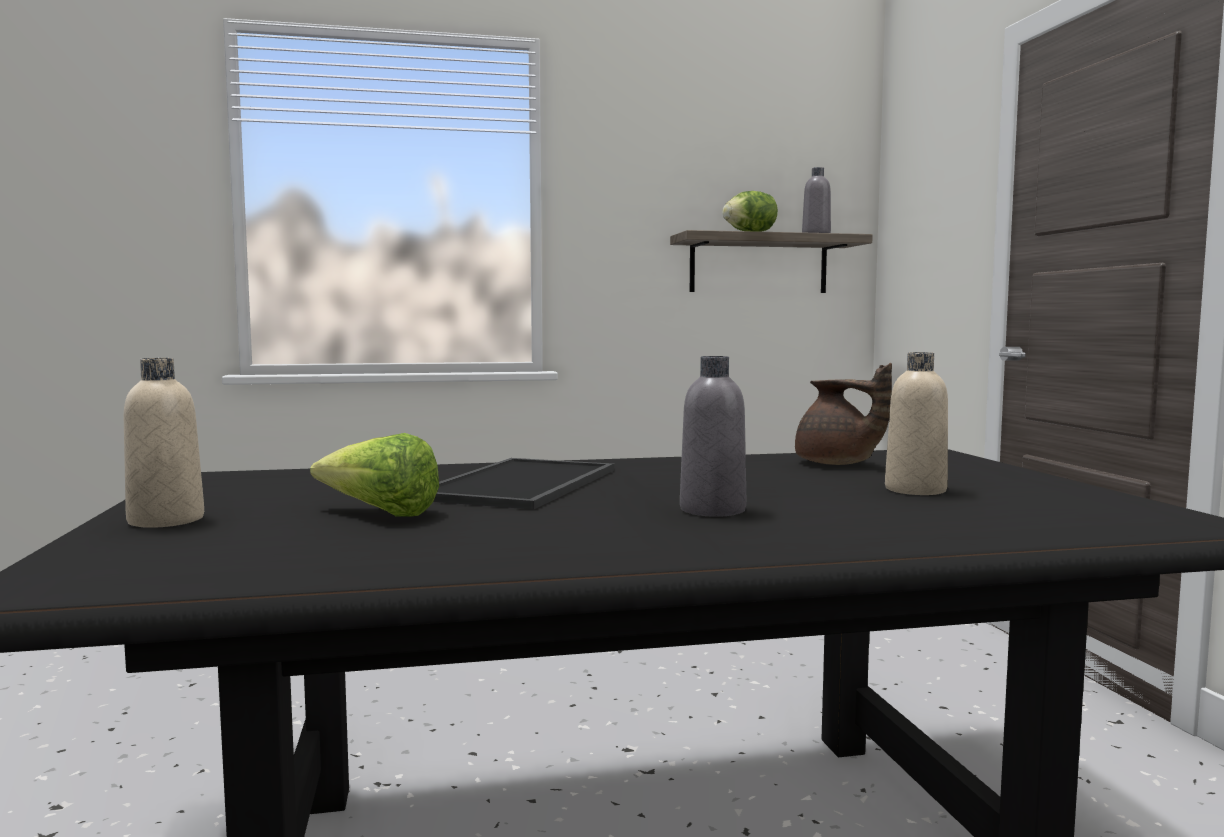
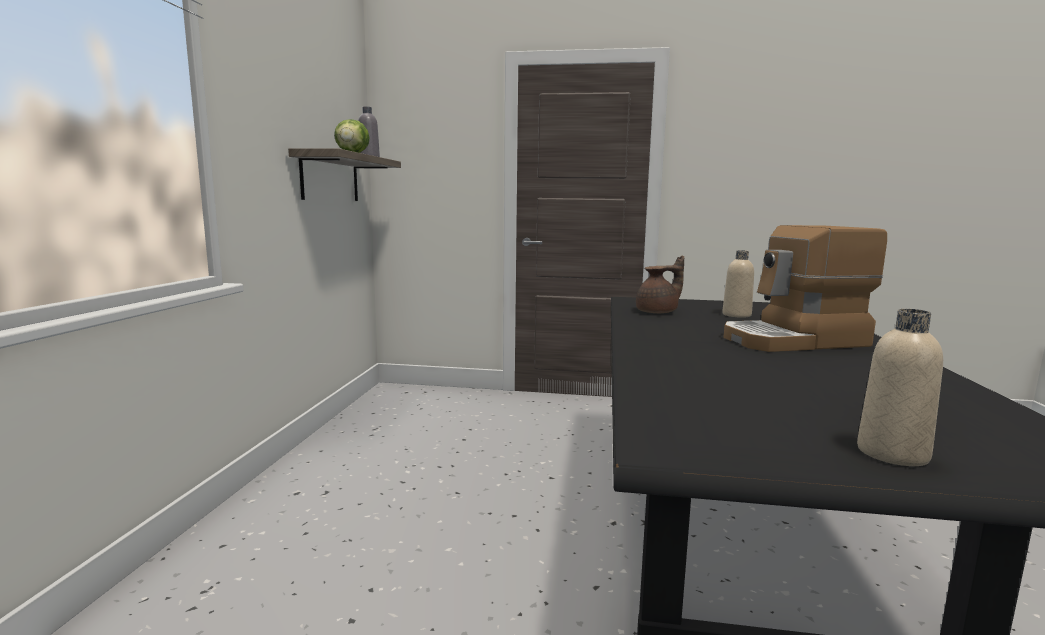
camera: 70 degrees left, 5 degrees up
lettuce [310,433,439,517] -> none
tray [433,458,614,510] -> none
grey bottle [680,356,746,517] -> coffee machine [723,225,887,352]

